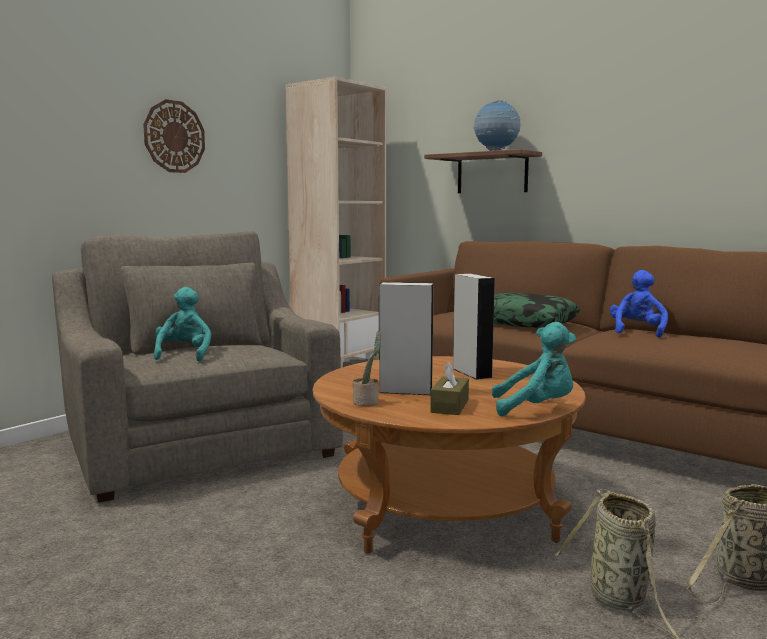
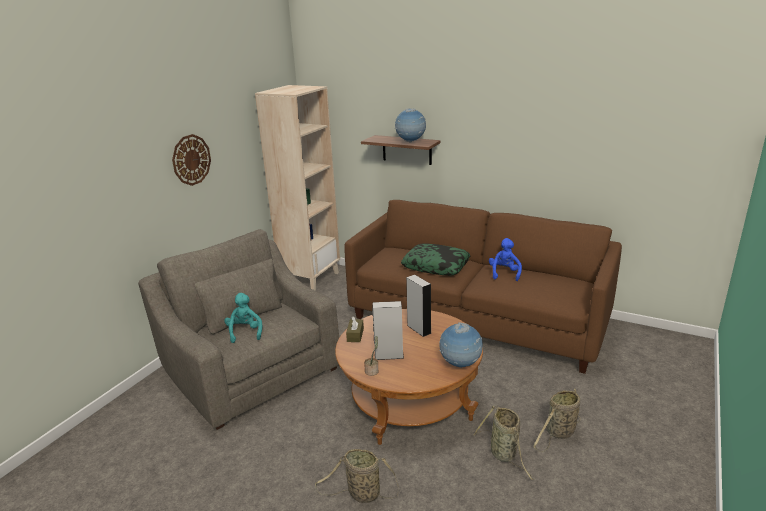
camera: 10 degrees left, 15 degrees up
brown tissue box [430,361,469,415] -> brown tissue box moved to [346,316,364,342]
turquoise plush toy [492,322,576,416] -> globe [439,322,483,368]
none -> basket [315,449,399,503]

